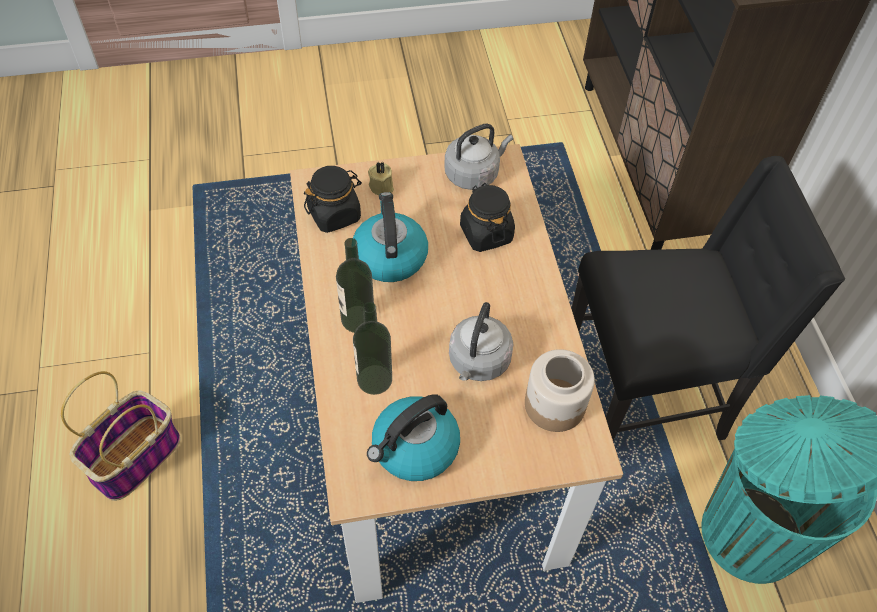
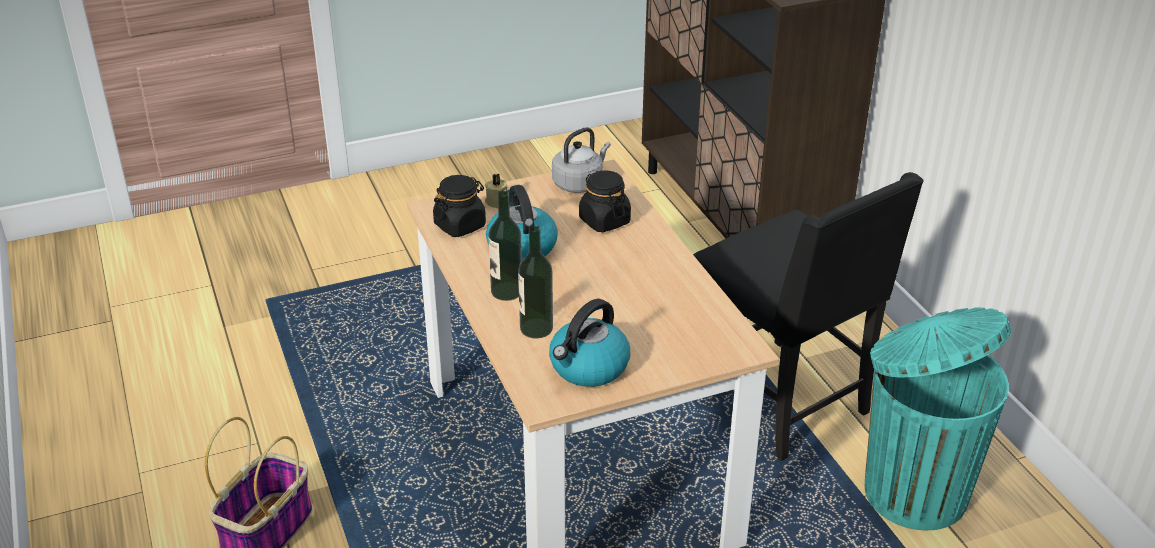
camera: 10 degrees left, 20 degrees down
grey kettle [449,302,514,381] -> none
jar [525,349,595,432] -> none
black chair [572,156,845,441] -> black chair turned 75 degrees clockwise [693,172,924,461]

